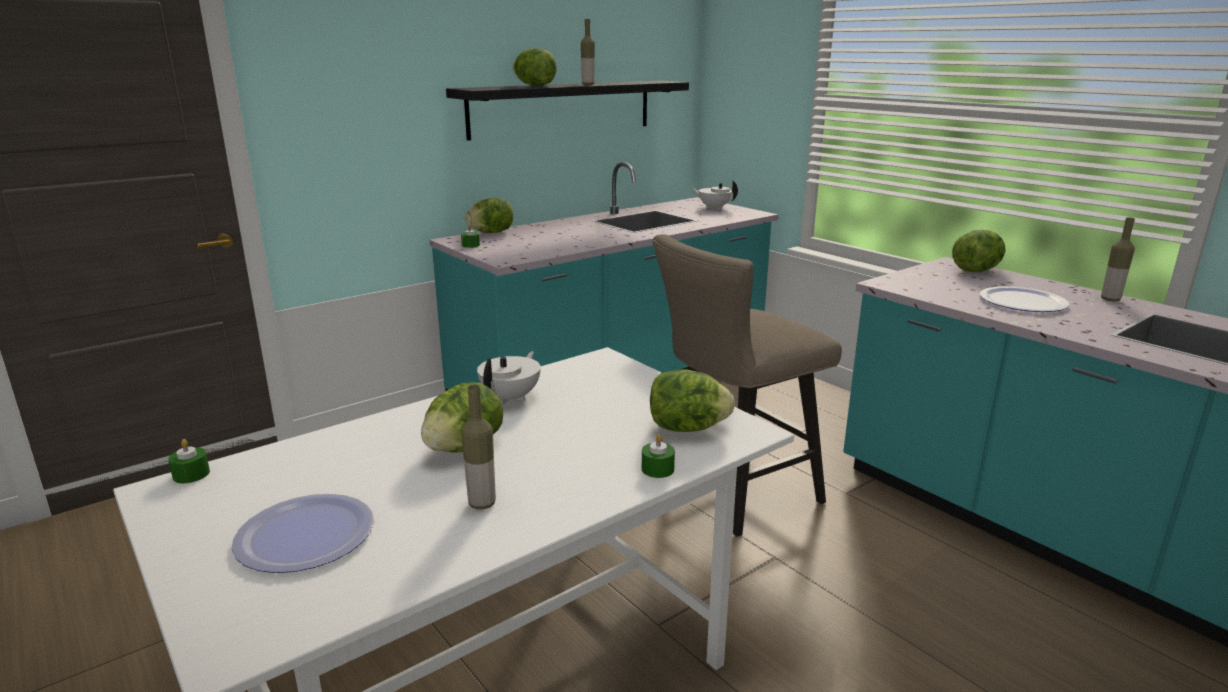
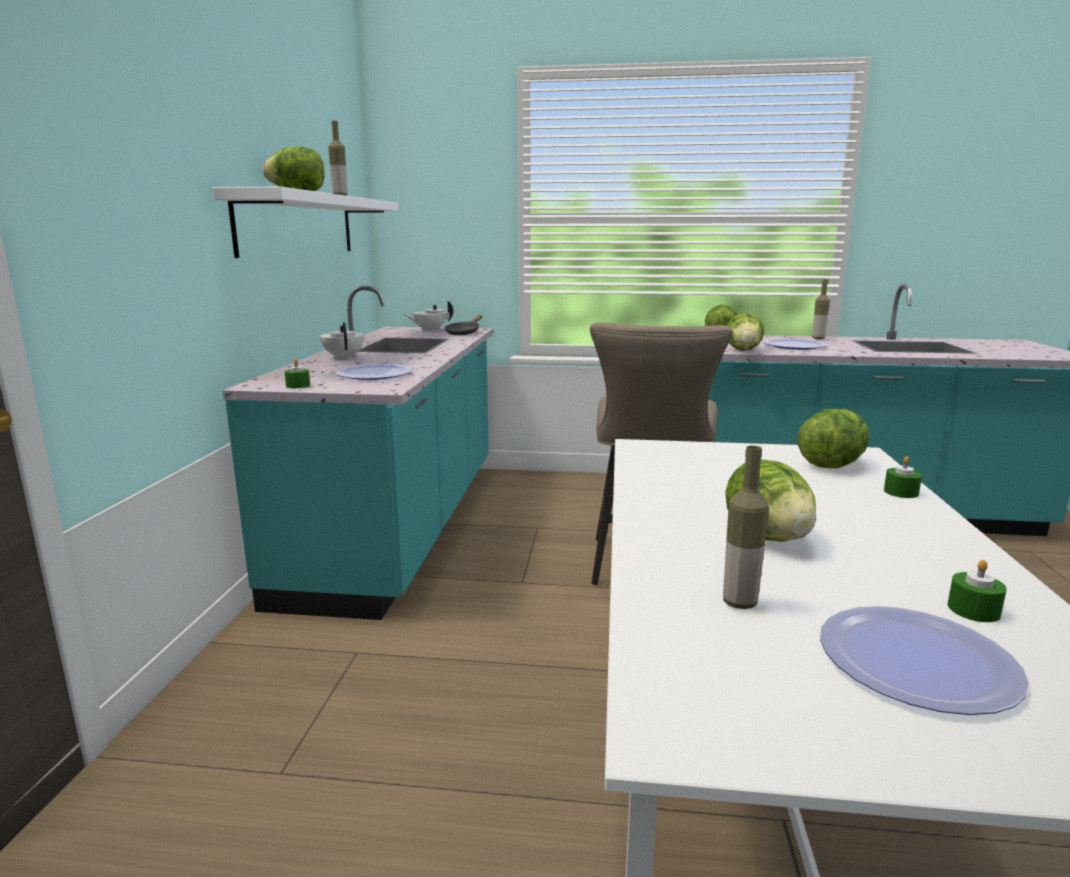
camera: 45 degrees left, 5 degrees down
green candle [168,439,210,483] -> green candle moved to [948,560,1007,622]
black shelf [446,81,689,141] -> white shelf [213,187,399,258]
bottle [461,385,496,509] -> bottle moved to [723,446,769,609]
lettuce [465,198,513,233] -> lettuce moved to [727,313,764,351]
white teapot [477,351,541,404] -> white teapot moved to [320,322,365,360]
none -> plate [335,364,412,380]
none -> black frying pan [445,315,482,335]

